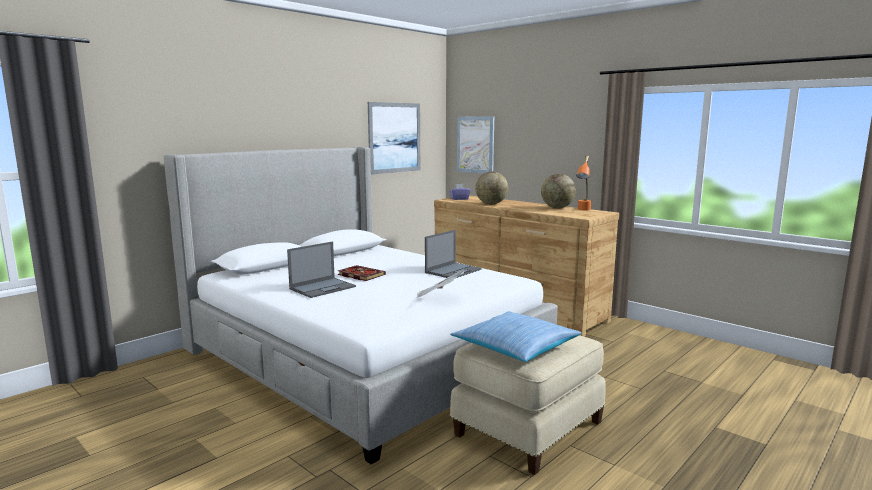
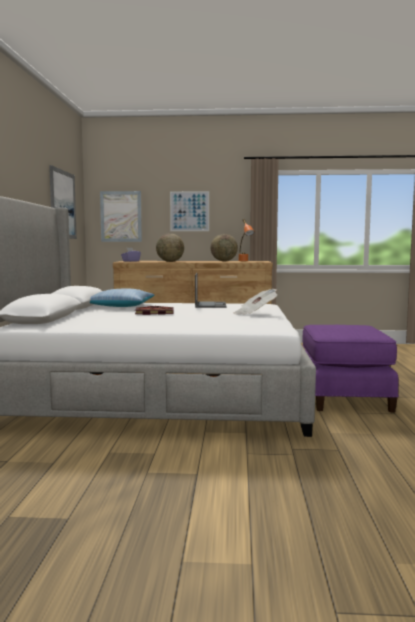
camera: 40 degrees left, 5 degrees down
laptop [287,241,356,298] -> none
pillow [450,311,581,362] -> pillow moved to [90,288,154,307]
beige ottoman [450,335,606,475] -> purple ottoman [302,325,399,412]
none -> picture [170,191,209,231]

